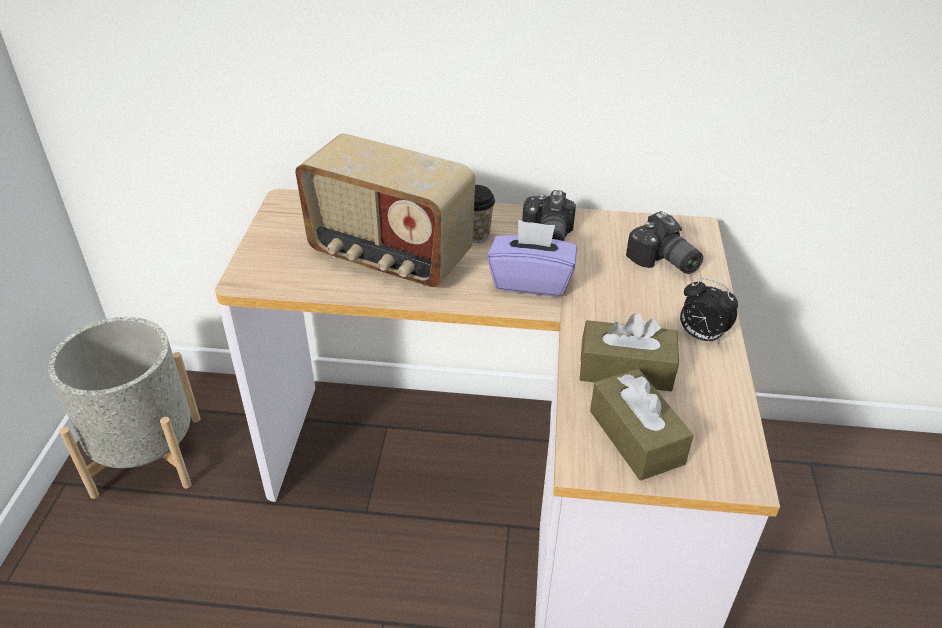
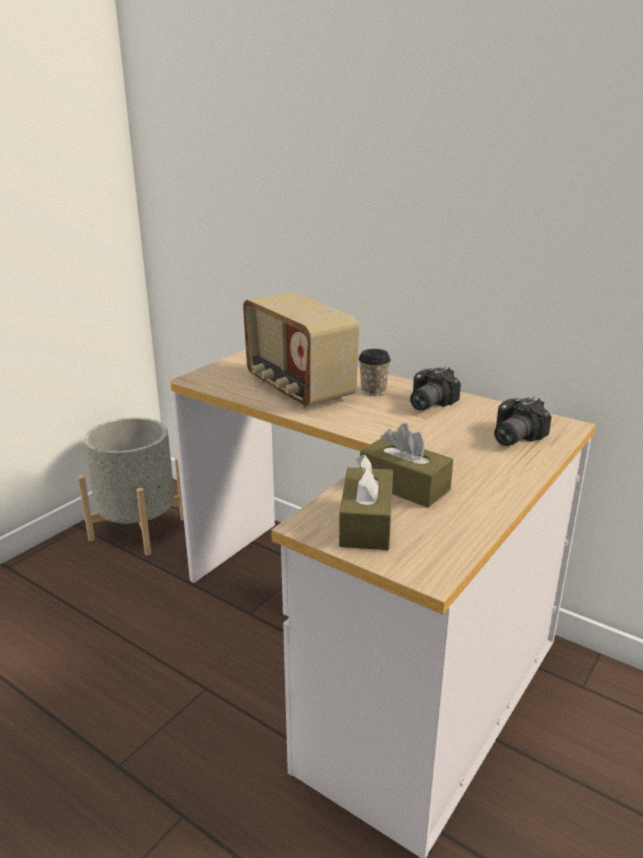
camera: 30 degrees right, 15 degrees down
purple tissue box [487,220,577,297] -> none
camera [626,211,703,274] -> camera turned 45 degrees clockwise [494,396,552,446]
alarm clock [680,278,738,345] -> none

